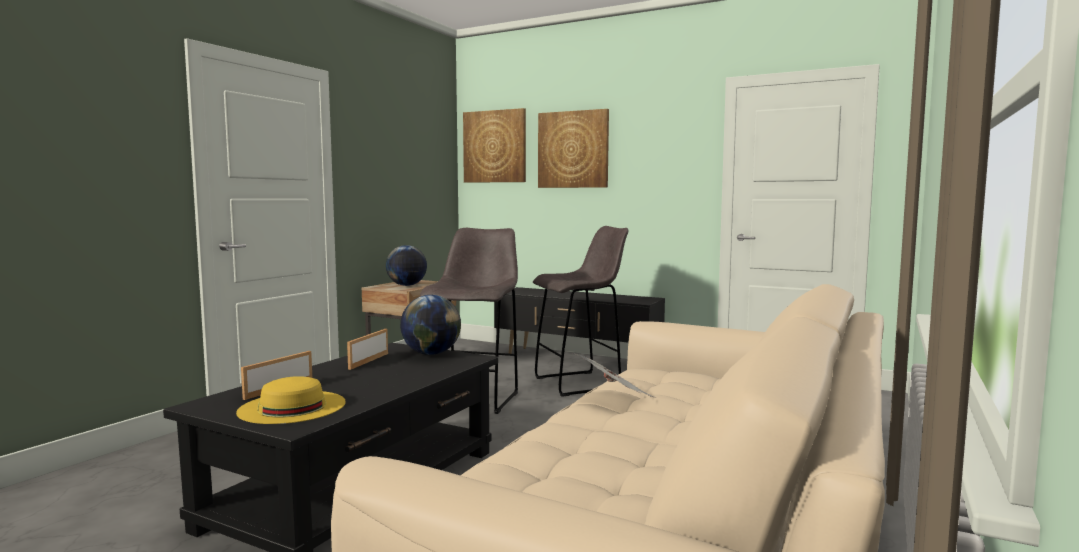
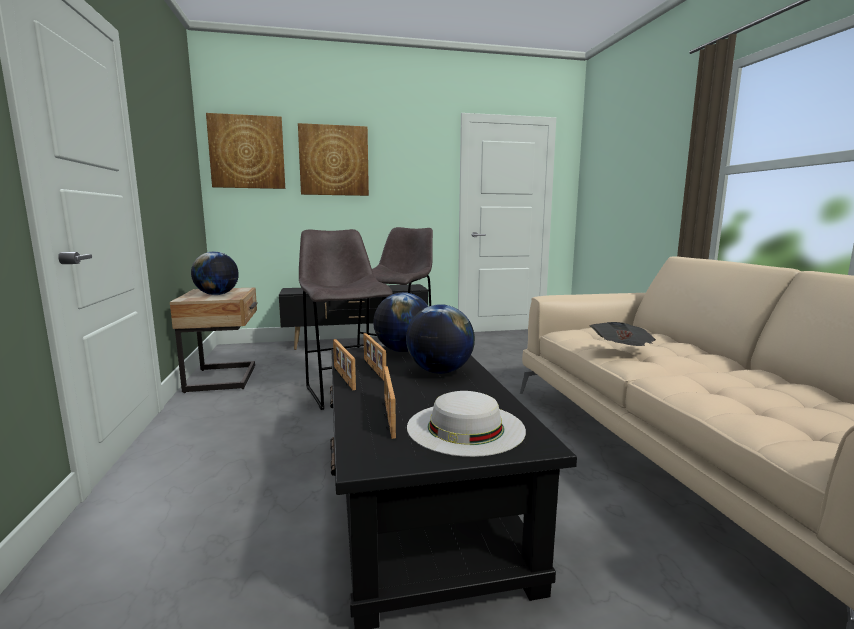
camera: 40 degrees left, 5 degrees up
yellow hat [236,376,346,424] -> white hat [407,391,526,457]
none -> picture frame [333,339,356,390]
none -> globe [406,304,475,374]

